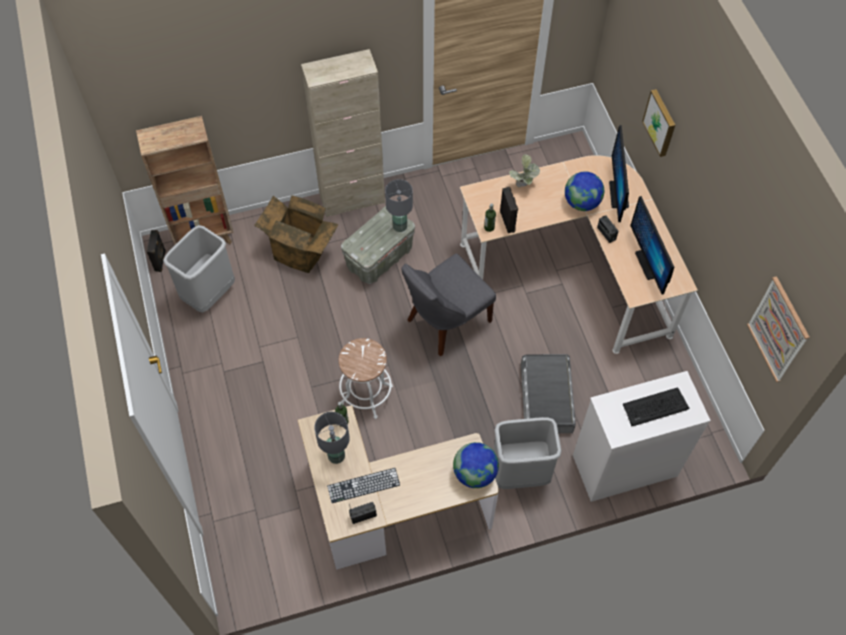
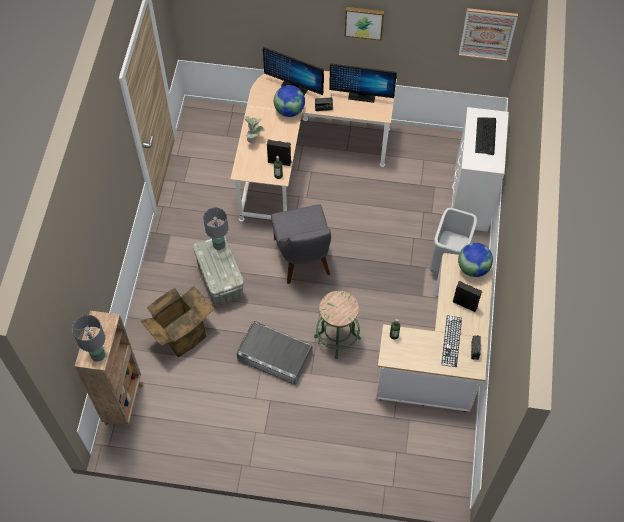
camera: 65 degrees left, 0 degrees up
black speaker [147,230,166,272] -> black speaker moved to [453,281,483,312]
grey trash can [163,225,235,313] -> none
beige cabinet [301,49,385,217] -> none
grey table lamp [314,412,350,464] -> grey table lamp moved to [72,315,106,362]
white stool [339,338,393,419] -> green stool [314,291,361,359]
grey storage box [521,354,576,433] -> grey storage box moved to [236,321,313,385]
picture [642,89,675,157] -> picture moved to [345,7,384,41]

